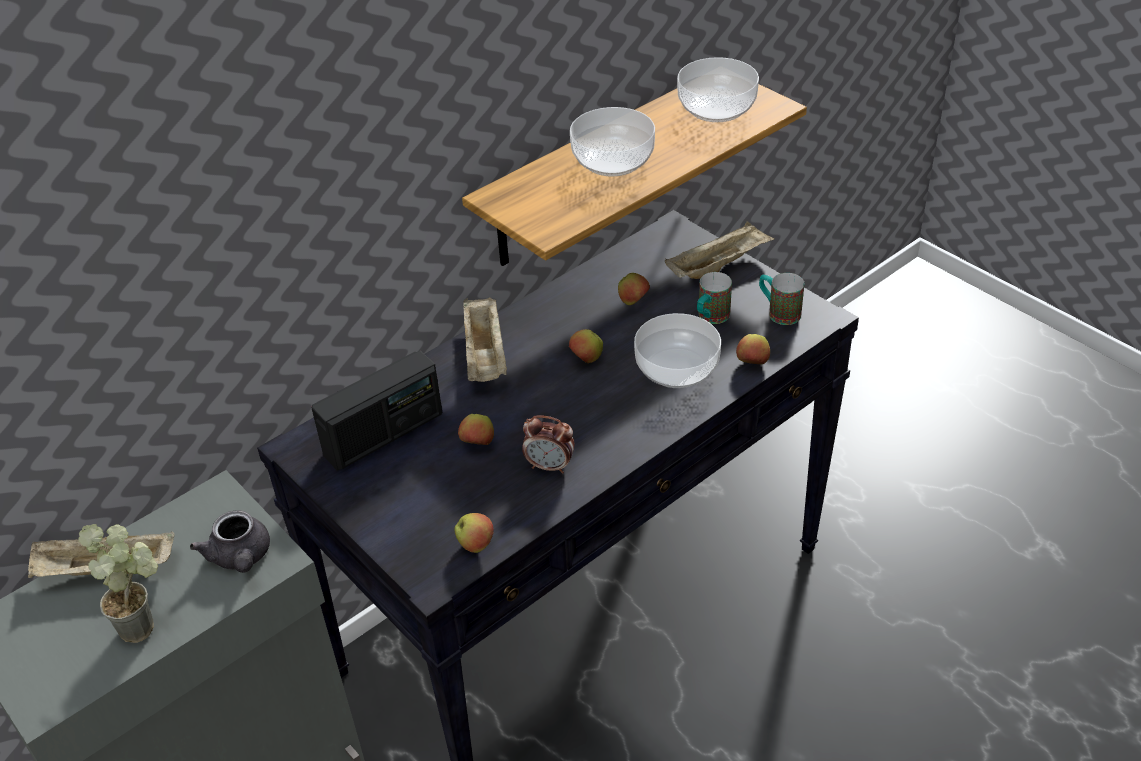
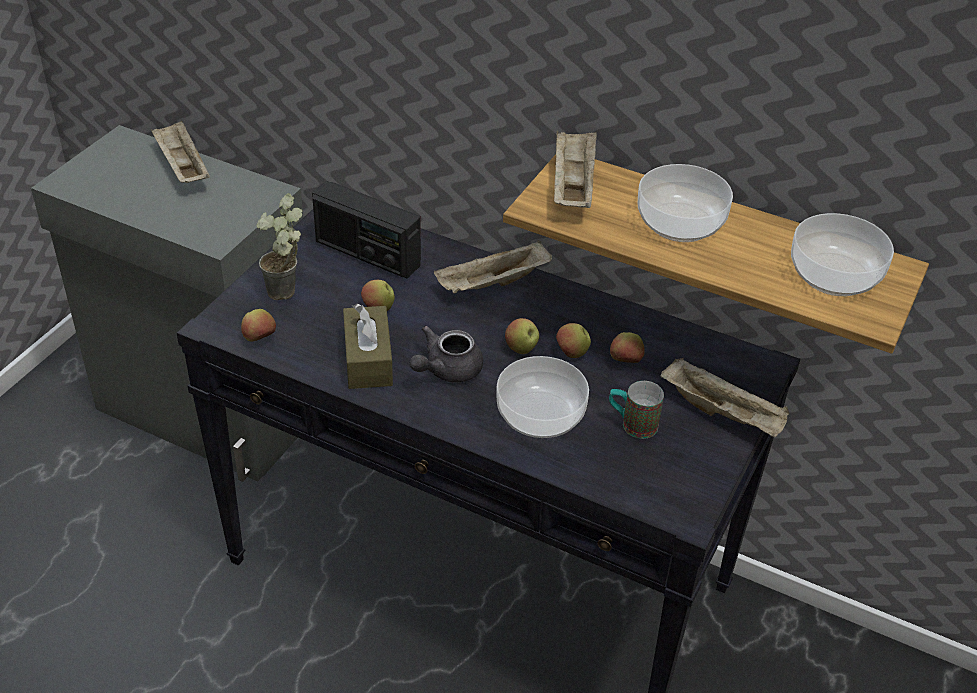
camera: 65 degrees right, 0 degrees up
potted plant [78,524,158,643] -> potted plant moved to [257,193,302,300]
grey teapot [190,510,270,573] -> grey teapot moved to [410,326,483,383]
alarm clock [522,415,575,474] -> brown tissue box [343,304,393,389]
apple [736,334,770,364] -> apple moved to [556,323,591,358]
mug [759,273,804,325] -> none
none -> beige tray [554,130,597,208]

